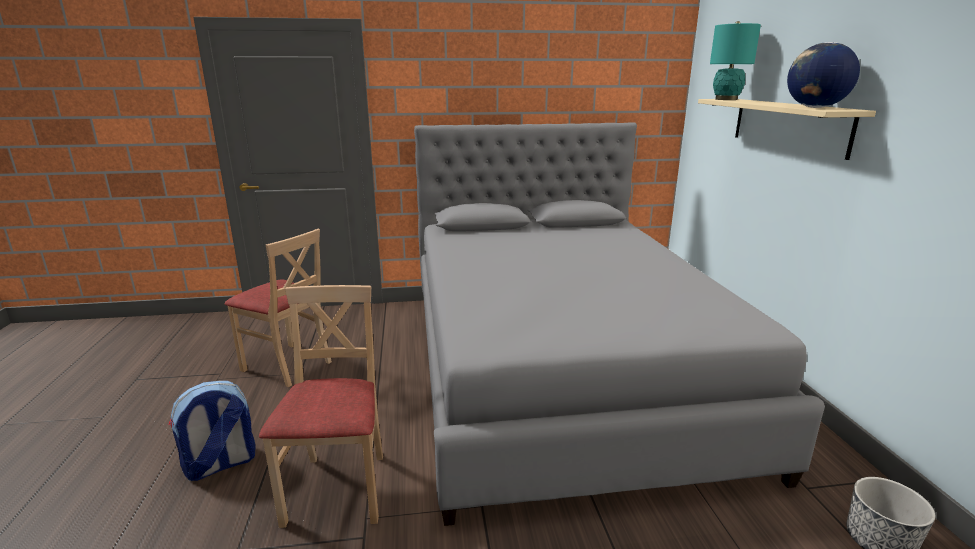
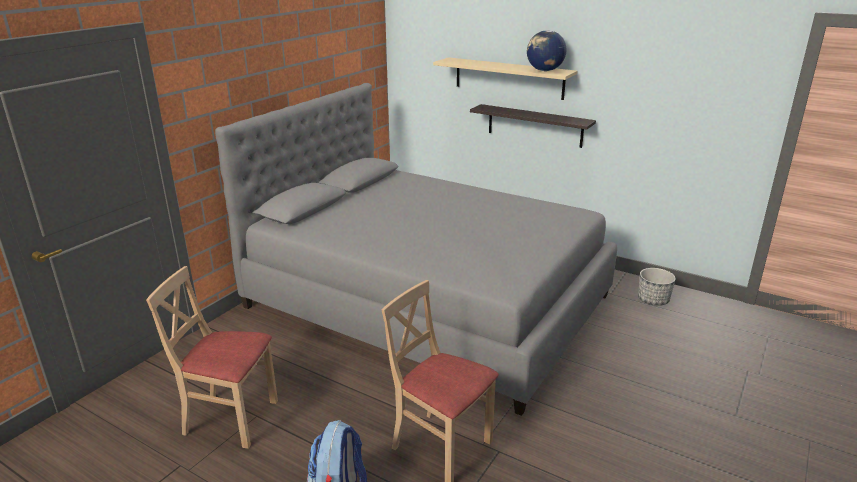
camera: 50 degrees left, 5 degrees up
beige chair [225,229,332,387] -> beige chair turned 150 degrees counterclockwise [146,266,278,449]
turquoise table lamp [710,21,761,100] -> none
none -> shelf [470,104,596,148]

